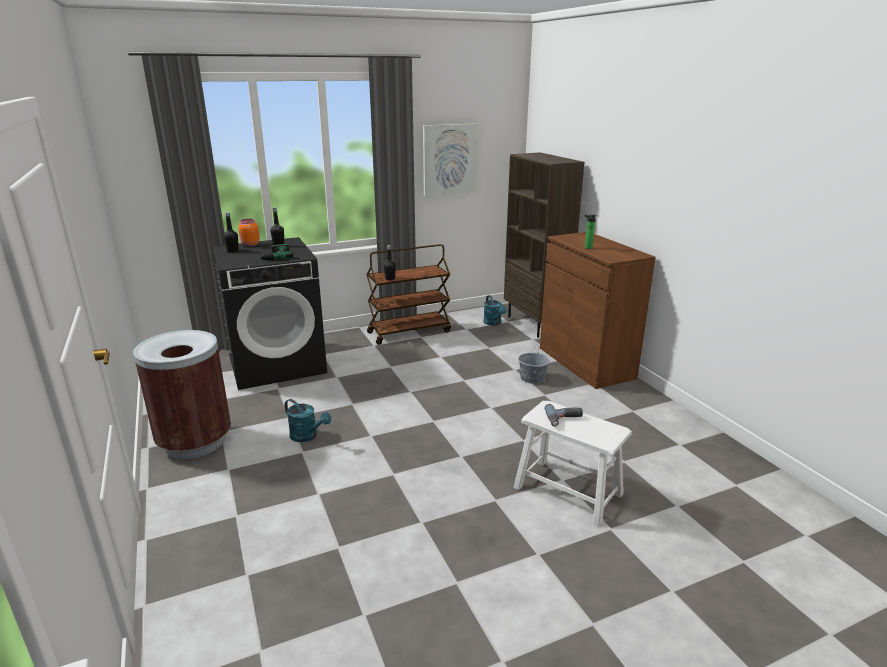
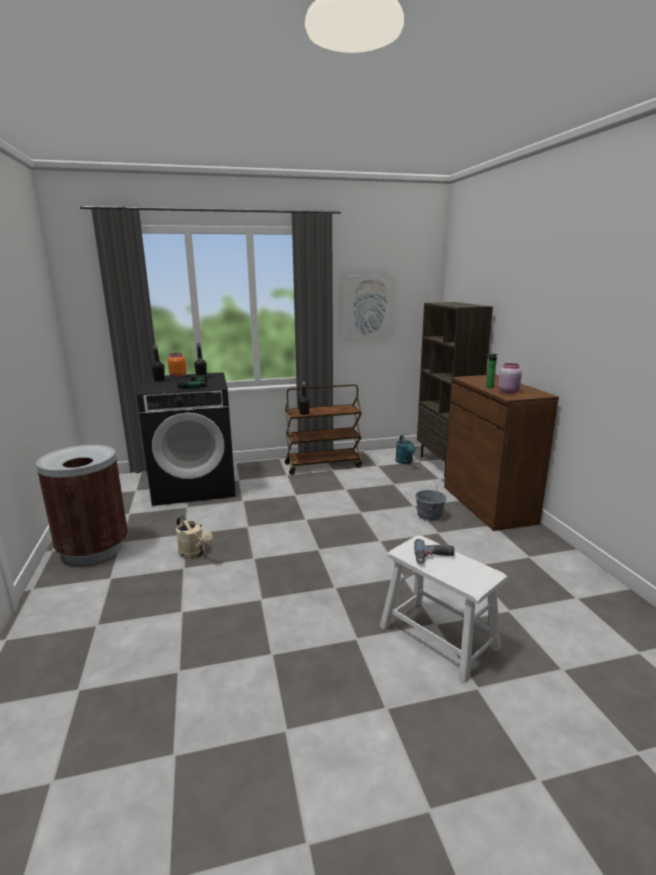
camera: 10 degrees right, 5 degrees down
turquoise watering can [284,399,331,442] -> beige watering can [176,516,213,559]
none -> pink jar [498,363,522,394]

